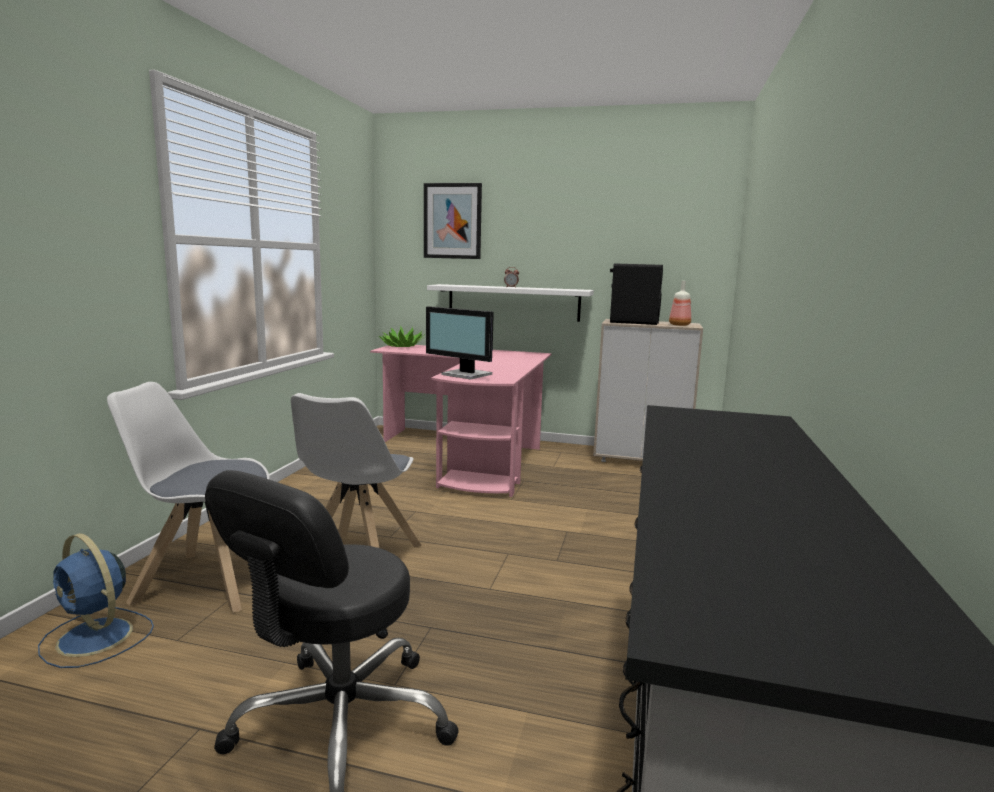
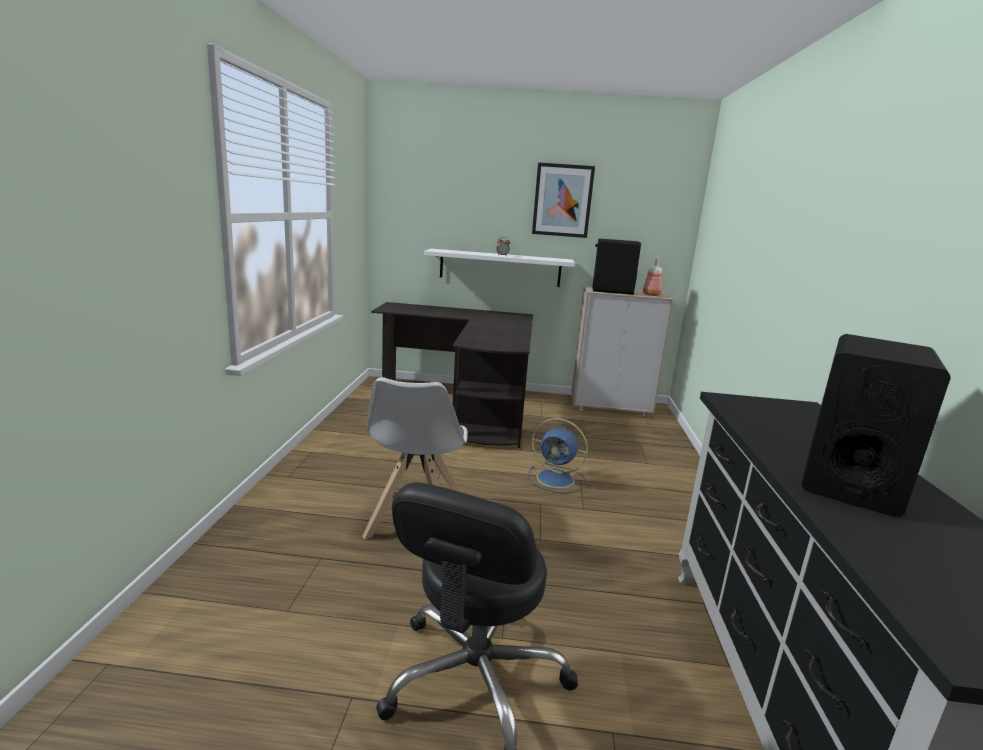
camera: 10 degrees left, 5 degrees up
blue fan [38,533,154,668] -> blue fan moved to [528,418,588,494]
chair [107,382,270,613] -> none
pink desk [370,345,552,497] -> black desk [371,302,533,448]
potted plant [379,326,425,347] -> none
picture [424,183,482,259] -> picture moved to [532,162,595,238]
monitor [426,306,494,380] -> none
none -> black speaker [802,334,951,517]

